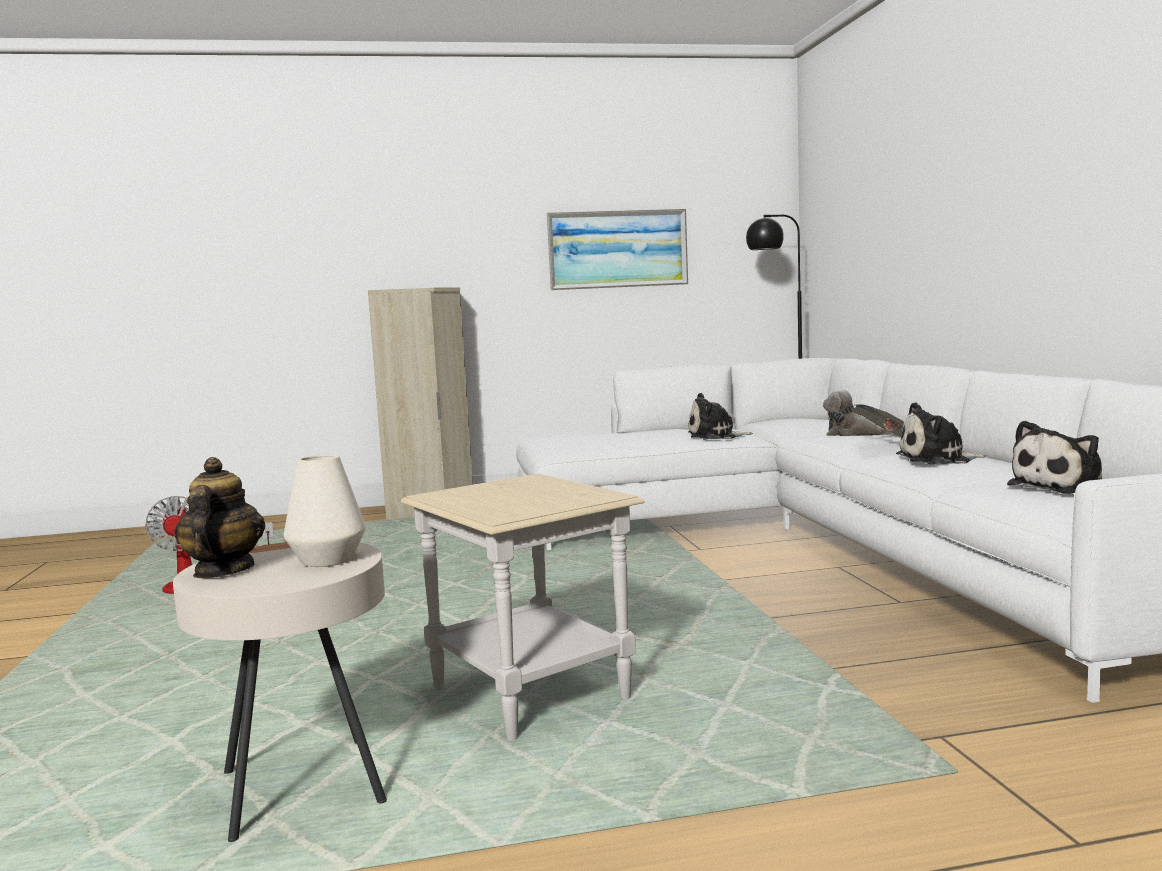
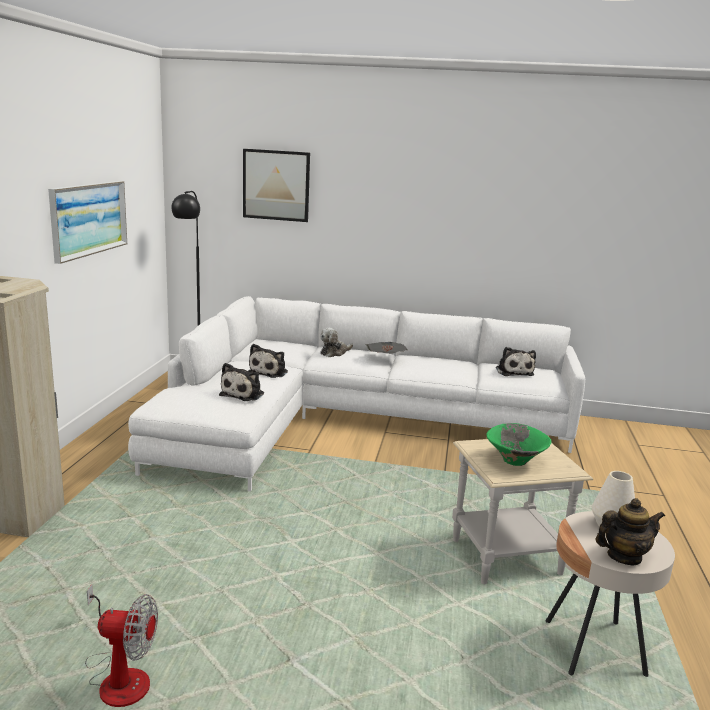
camera: 70 degrees left, 10 degrees up
teapot [174,457,265,578] -> teapot turned 150 degrees clockwise [595,498,665,565]
plush toy [896,402,986,464] -> plush toy moved to [219,363,264,401]
none -> picture [243,149,310,222]
none -> green bowl [486,423,551,466]

